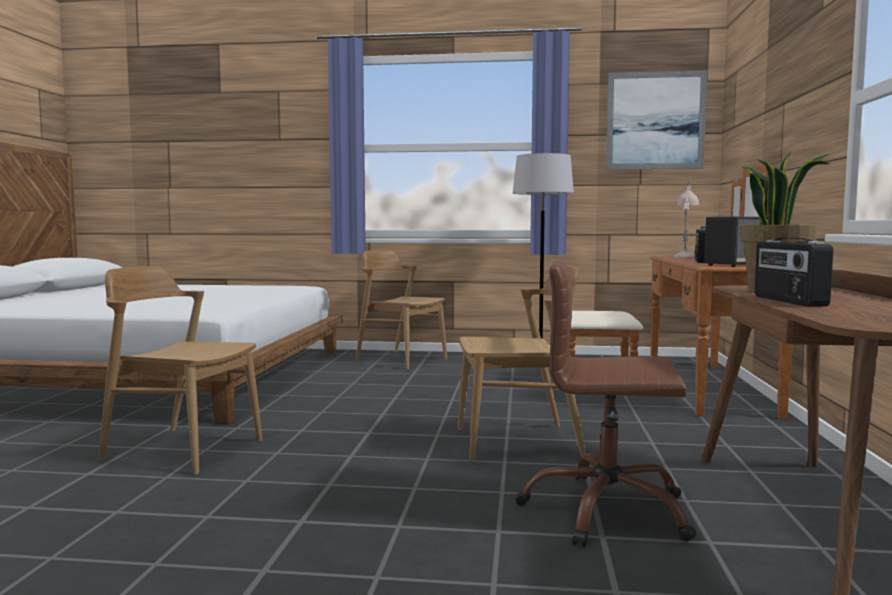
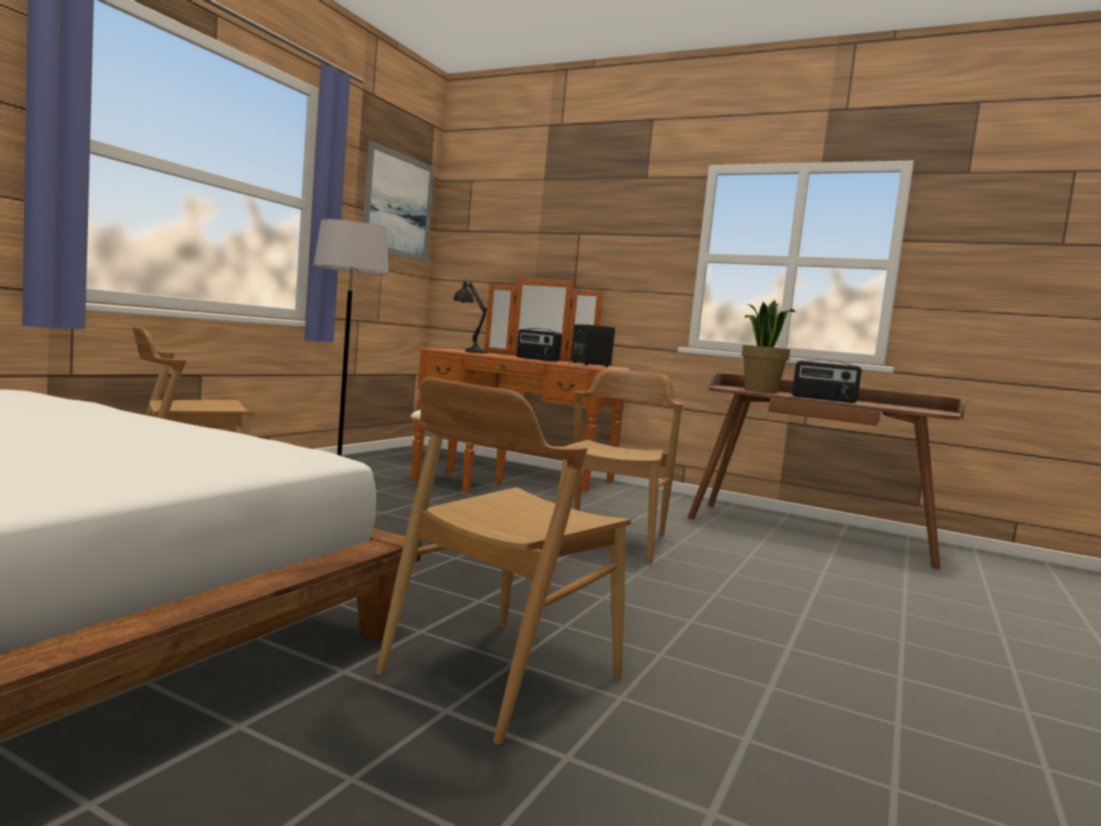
camera: 70 degrees left, 0 degrees up
brown office chair [515,260,697,547] -> none
beige table lamp [674,180,699,259] -> black table lamp [453,278,488,354]

